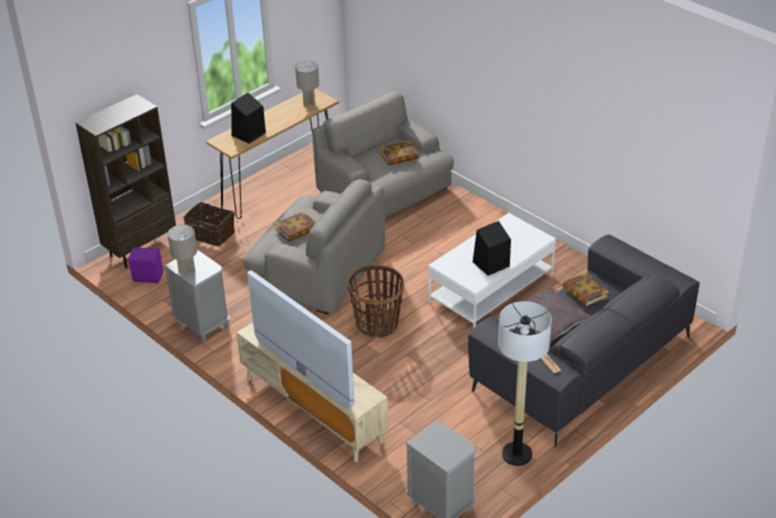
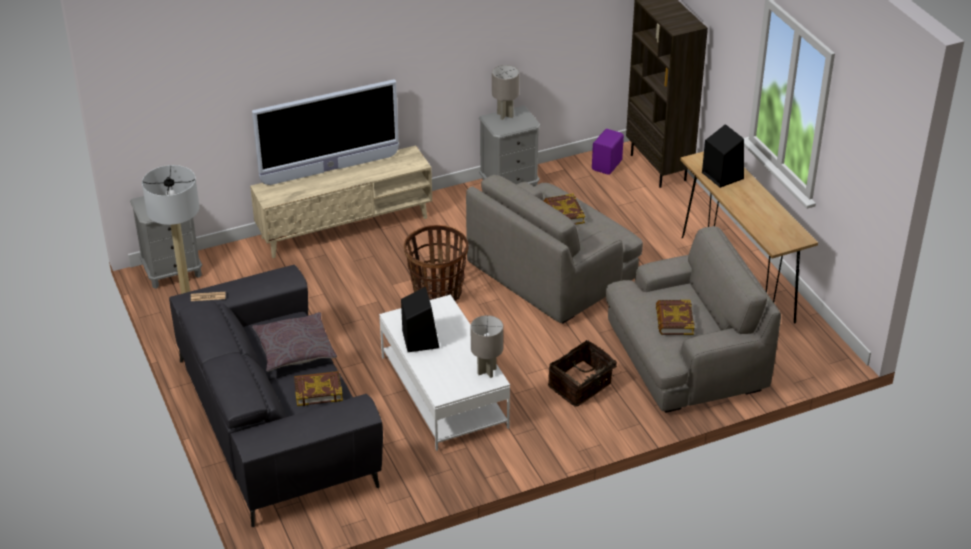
camera: 110 degrees right, 0 degrees up
basket [183,202,235,246] -> basket moved to [548,340,622,407]
grey table lamp [295,61,319,106] -> grey table lamp moved to [471,315,503,378]

